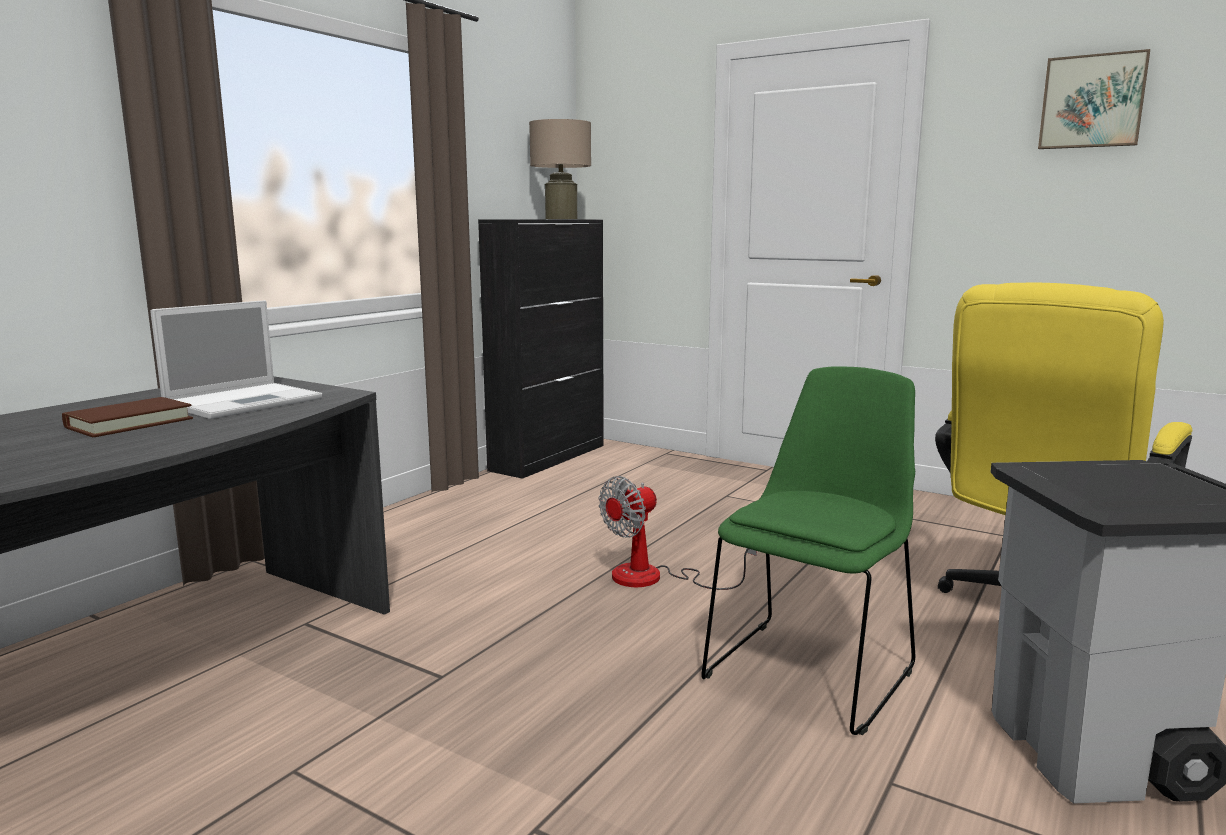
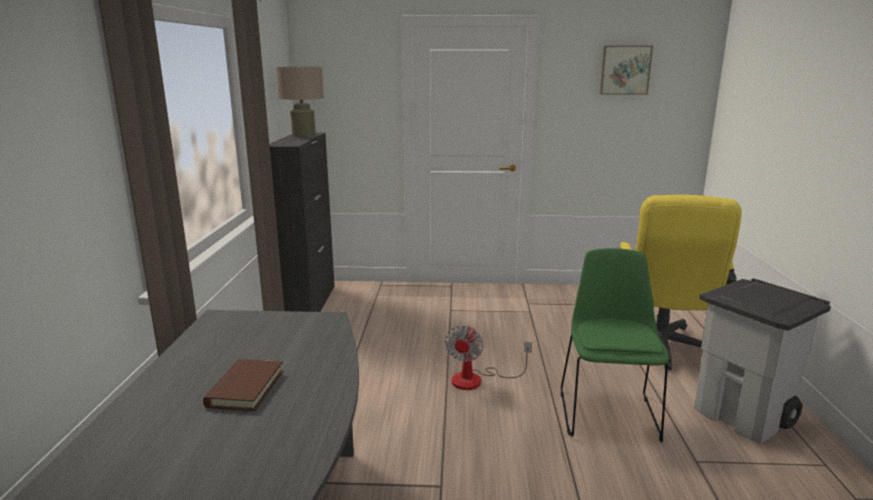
camera: 30 degrees left, 5 degrees up
laptop [150,300,322,419] -> none

